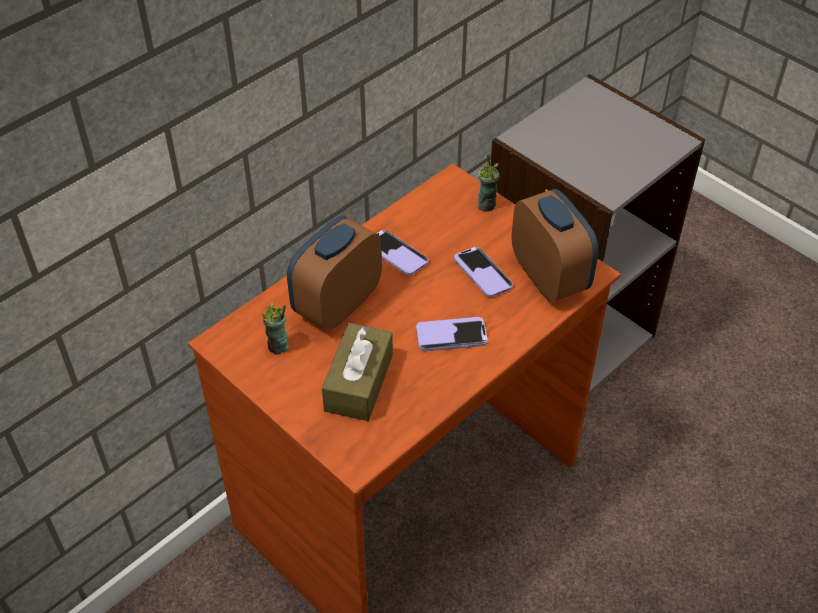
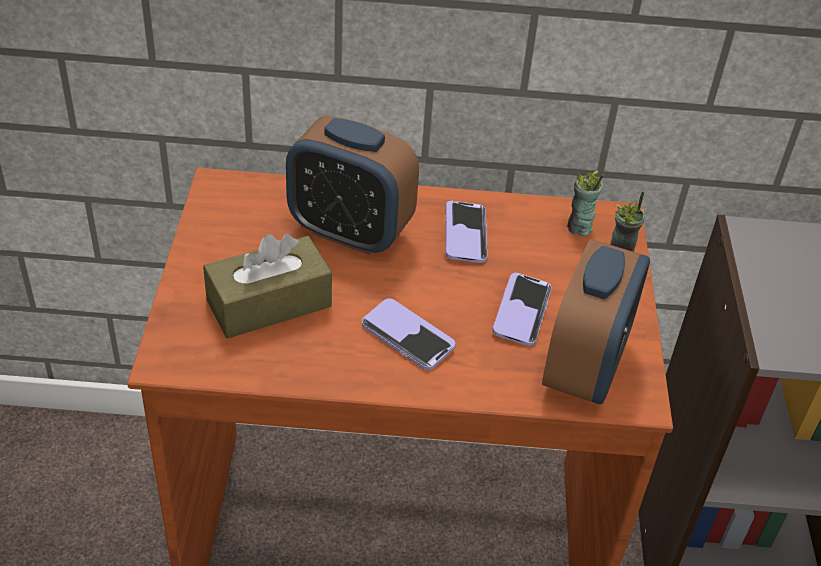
camera: 45 degrees right, 5 degrees down
cup [262,302,289,355] -> cup moved to [567,171,604,236]
alarm clock [287,216,382,331] -> alarm clock turned 150 degrees counterclockwise [286,115,419,255]

